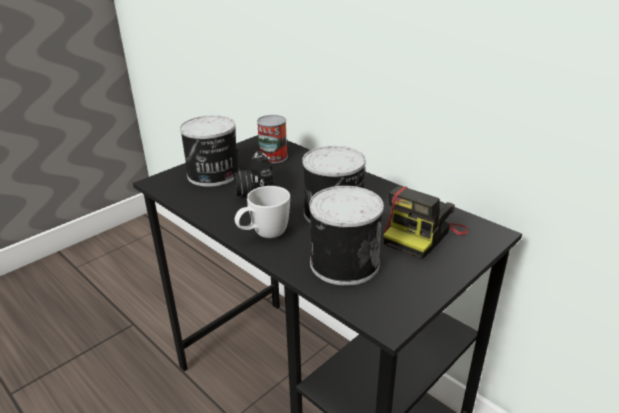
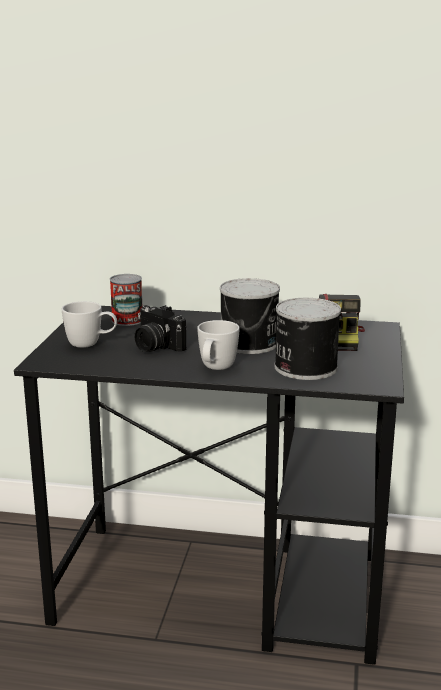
camera: 35 degrees left, 10 degrees down
can [180,115,240,187] -> white mug [62,301,117,348]

